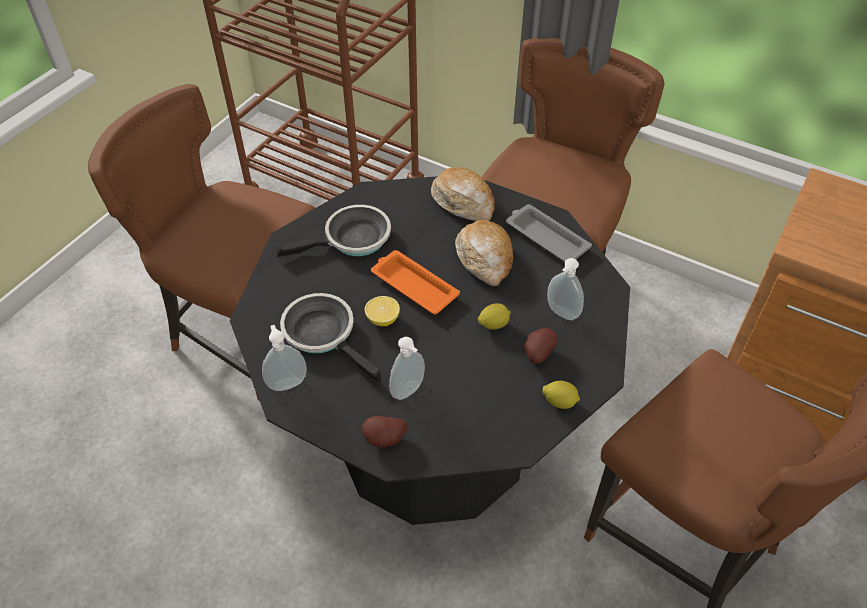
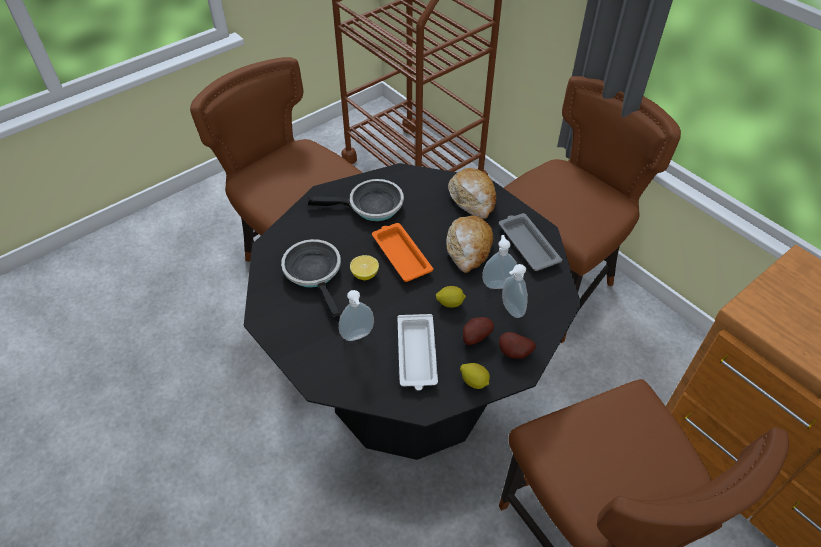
camera: 20 degrees right, 0 degrees up
soap dispenser [262,325,307,391] -> soap dispenser moved to [482,235,517,289]
potato [362,416,408,448] -> potato moved to [499,332,536,359]
none -> white tray [397,314,438,391]

